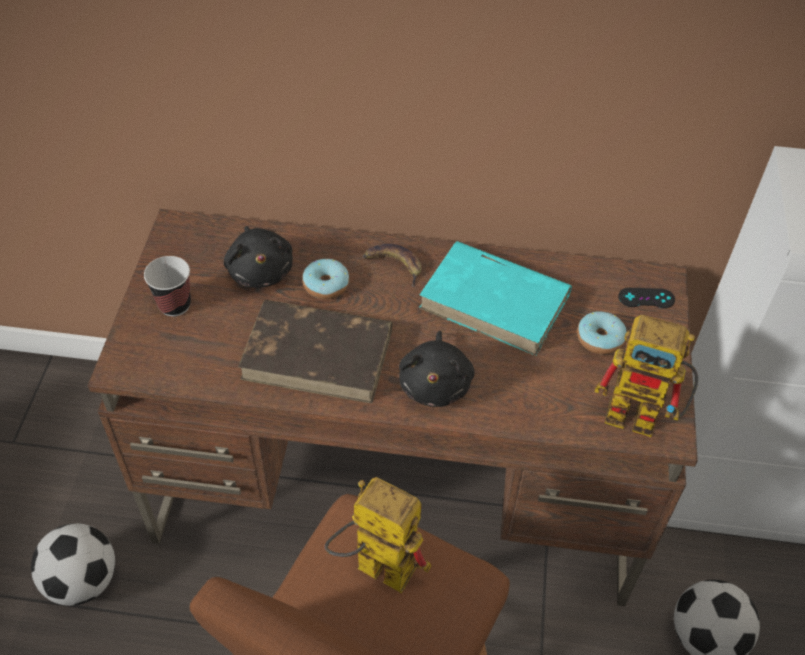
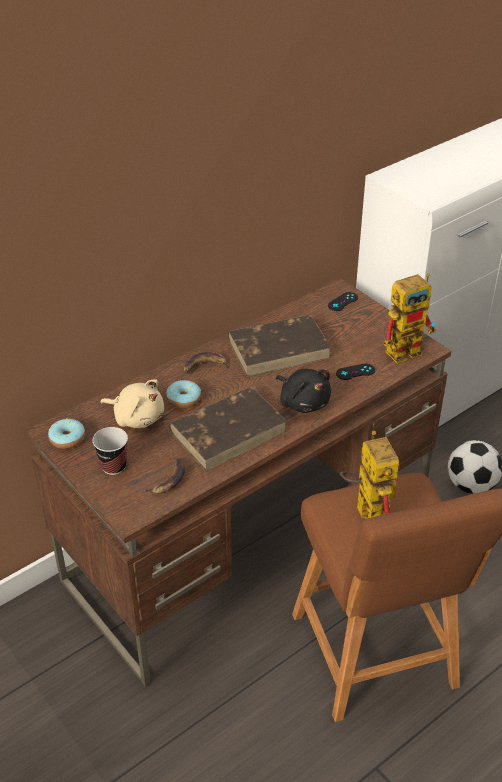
camera: 45 degrees left, 10 degrees down
football [31,523,115,606] -> none
black plush toy [224,226,293,288] -> beige plush toy [100,379,164,428]
toy robot [324,477,432,593] -> toy robot turned 90 degrees clockwise [340,431,399,519]
turquoise book [419,241,572,356] -> brown book [227,315,331,377]
donut [577,312,626,355] -> donut moved to [48,418,85,449]
none -> banana [142,458,185,494]
none -> black game controller [336,364,375,380]

